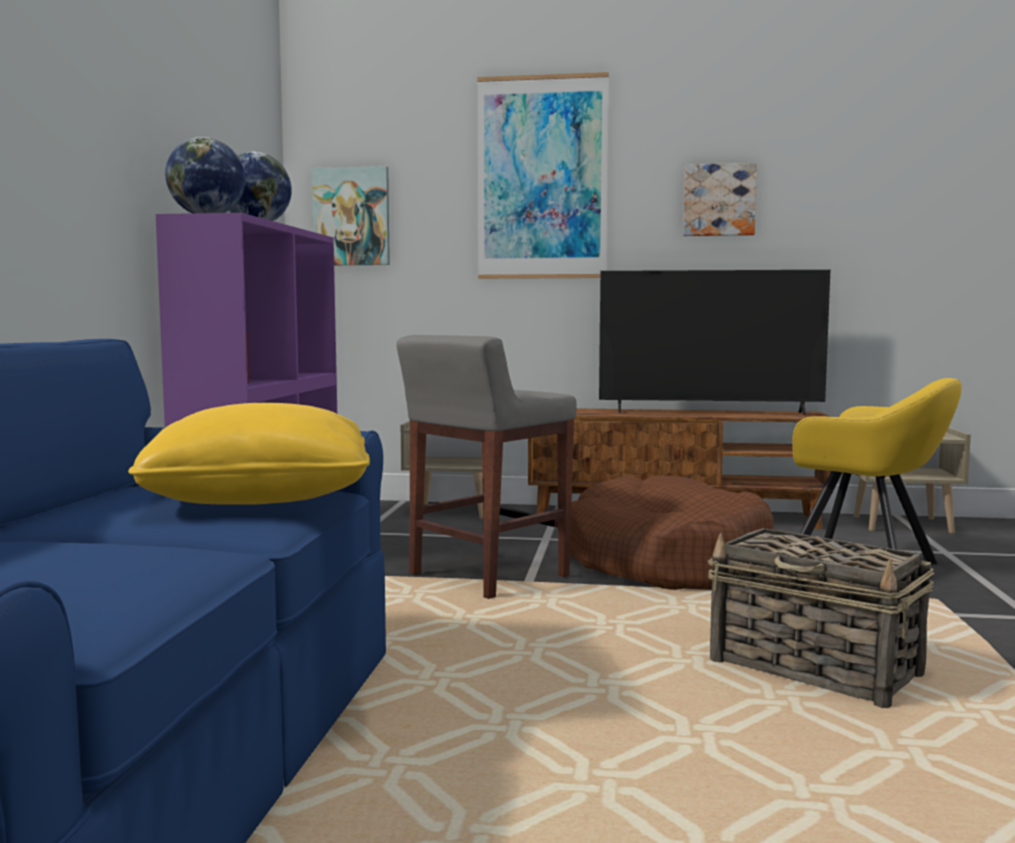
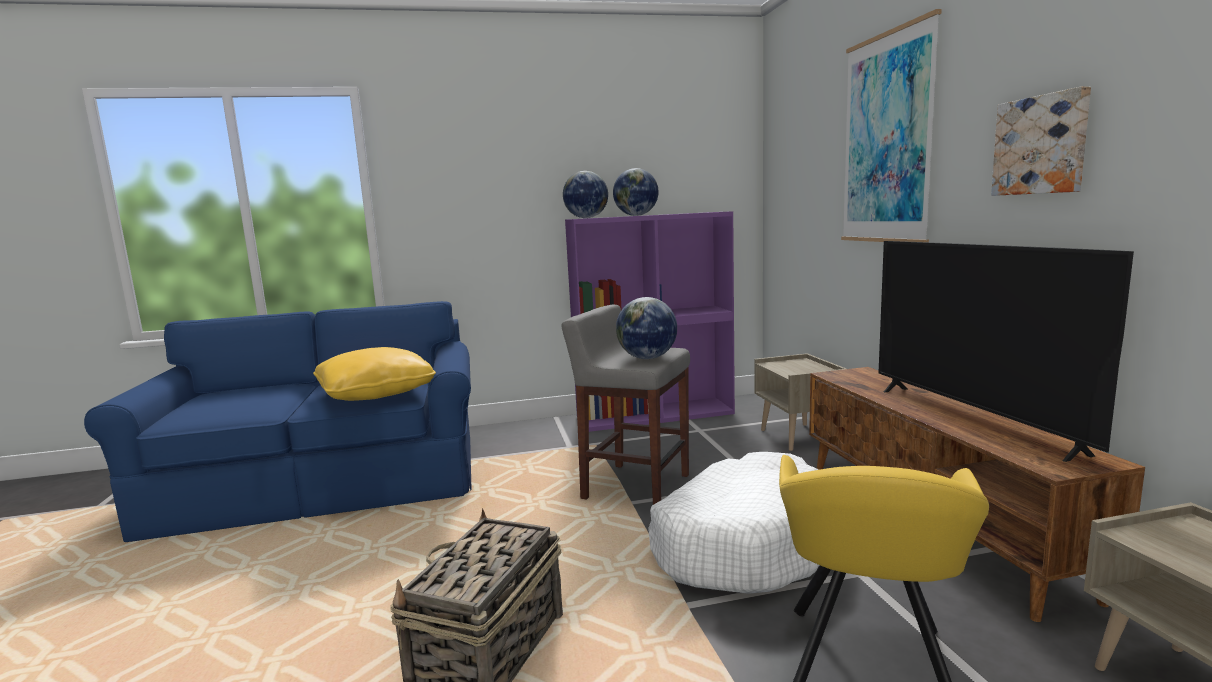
camera: 70 degrees right, 5 degrees up
picture [311,166,390,265] -> none
brown dog bed [570,475,774,590] -> white dog bed [648,452,819,594]
none -> globe [616,297,677,359]

